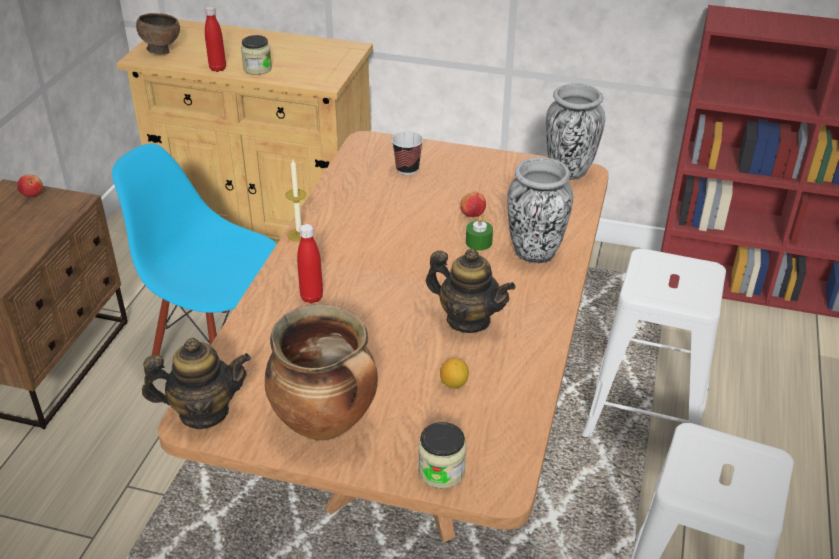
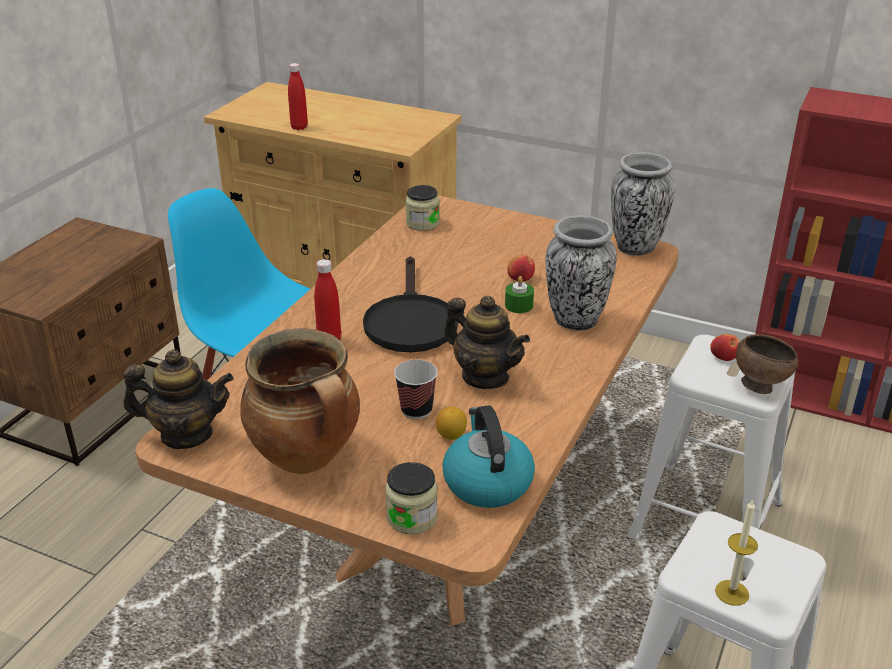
camera: 10 degrees right, 5 degrees down
apple [17,174,43,197] -> apple moved to [710,334,740,361]
brown bowl [136,13,180,54] -> brown bowl moved to [736,334,798,394]
jar [241,35,272,75] -> jar moved to [405,185,439,231]
candle [286,160,306,242] -> candle moved to [715,499,758,606]
cup [392,131,423,175] -> cup moved to [394,360,438,419]
none -> black frying pan [363,256,458,352]
none -> kettle [442,406,535,508]

